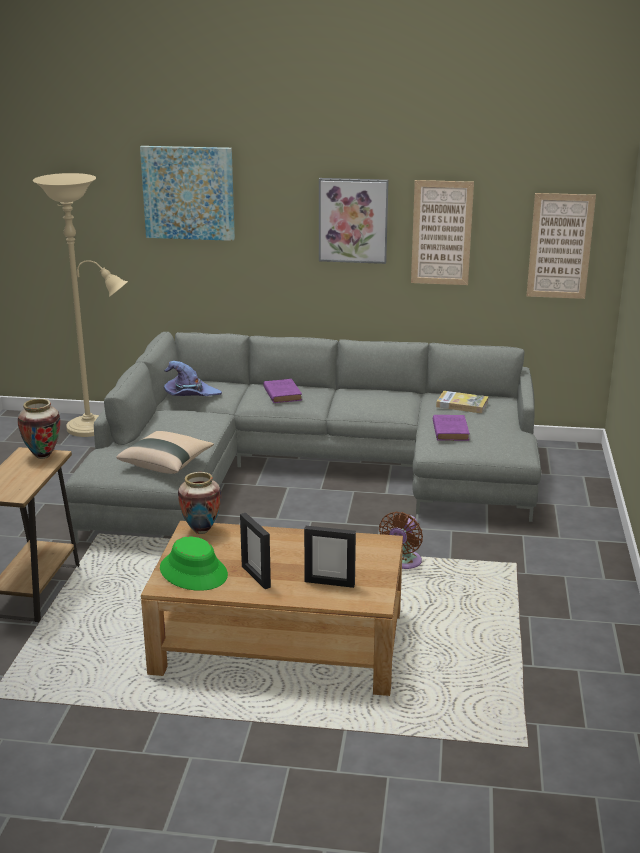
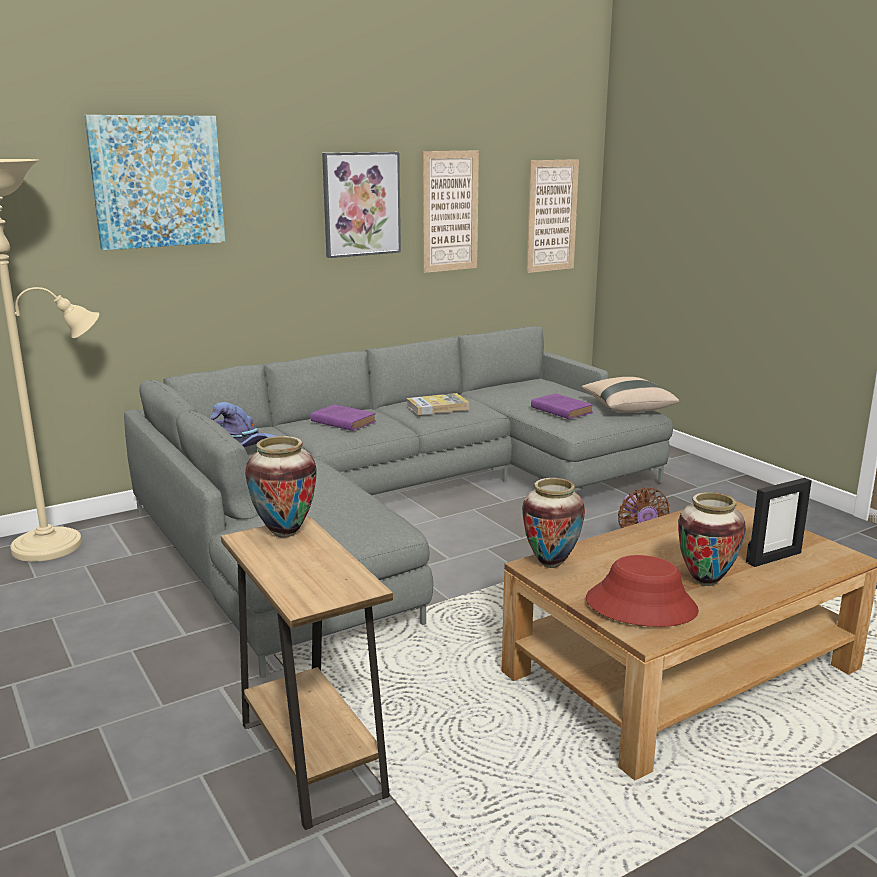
camera: 40 degrees left, 5 degrees down
beige pillow [116,431,214,474] -> beige pillow moved to [581,377,679,413]
green hat [160,537,228,591] -> red hat [586,555,699,627]
picture frame [240,513,271,589] -> vase [678,492,746,586]
book [436,391,489,413] -> book moved to [406,393,470,415]

